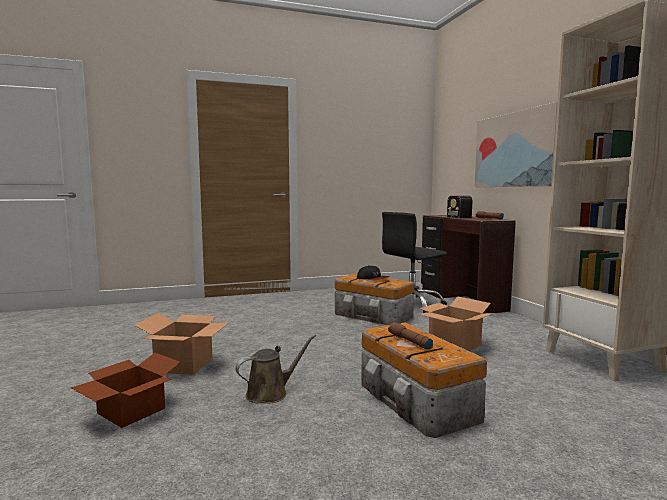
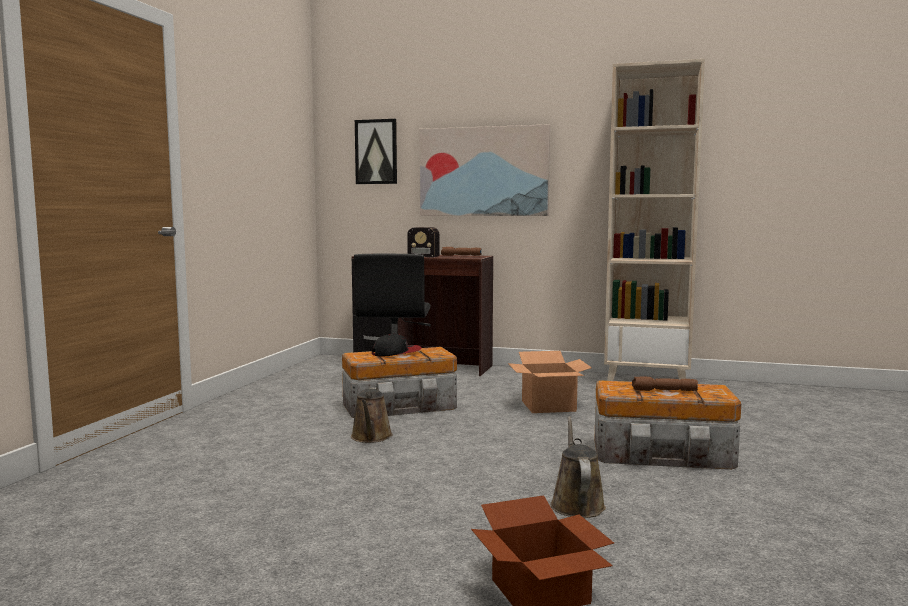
camera: 55 degrees left, 0 degrees up
cardboard box [134,313,229,375] -> none
none -> brown watering can [351,388,393,443]
none -> picture [355,119,397,184]

